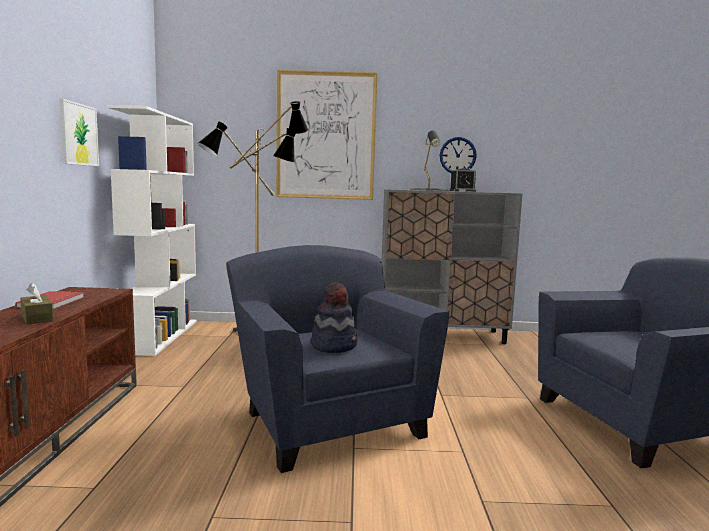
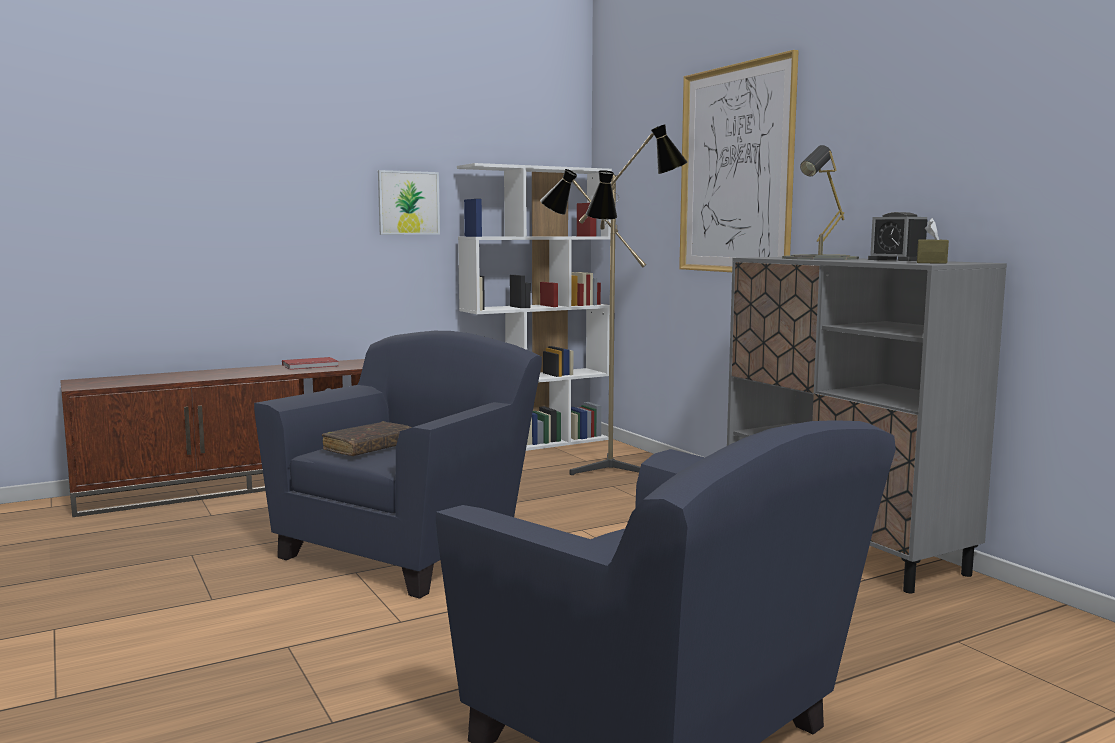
camera: 60 degrees right, 0 degrees up
brown tissue box [20,283,53,324] -> brown tissue box moved to [917,218,949,264]
hat [311,282,358,353] -> brown book [322,421,412,456]
wall clock [440,137,477,173] -> none

